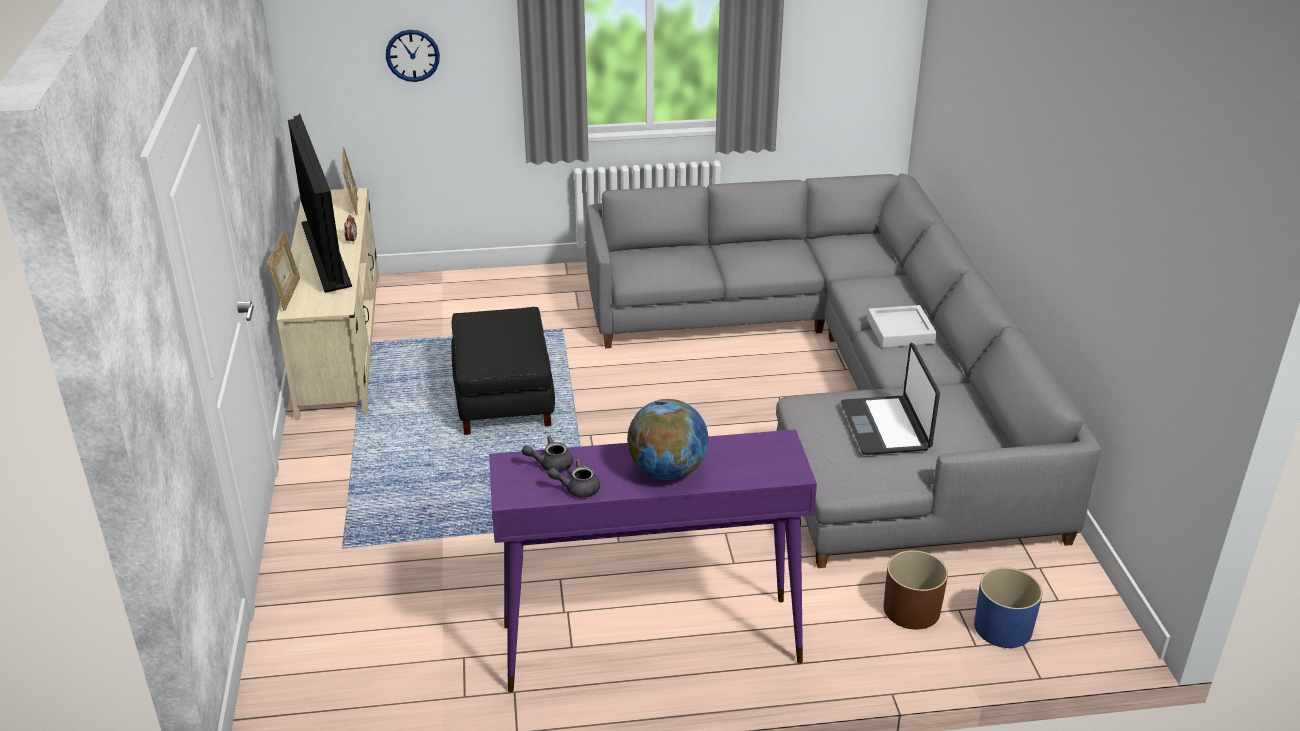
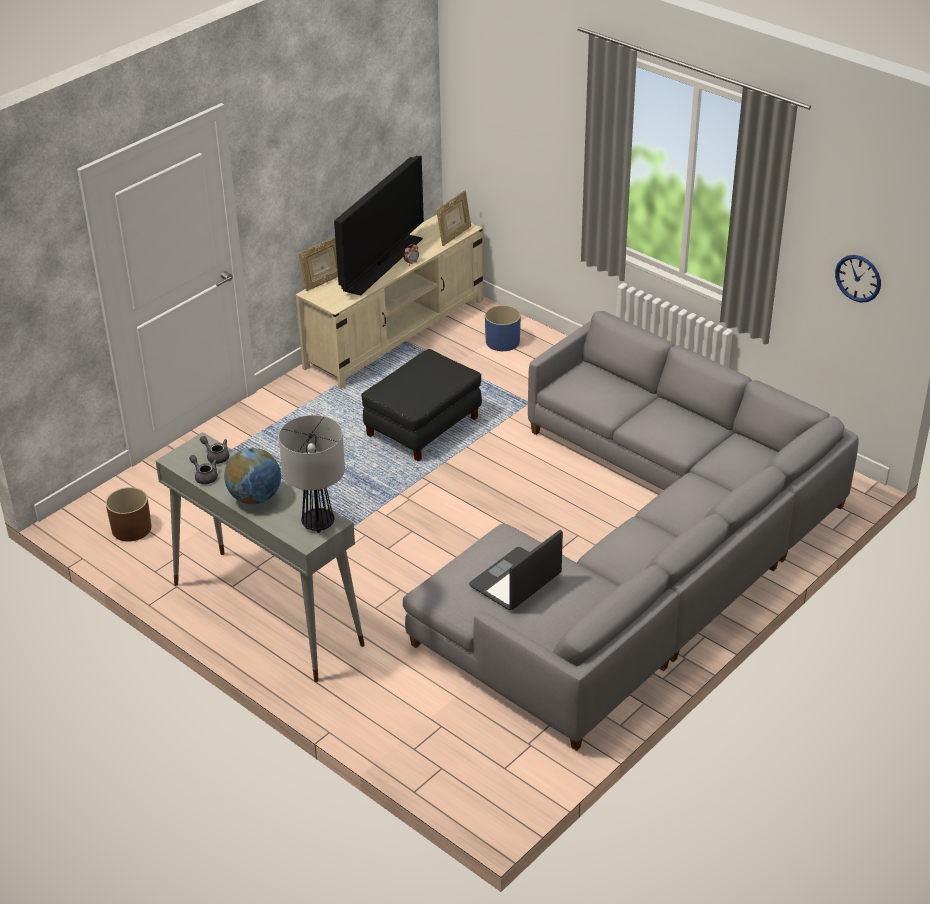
camera: 50 degrees right, 5 degrees up
wall clock [386,30,440,82] -> wall clock moved to [835,255,881,303]
purple console table [489,429,817,693] -> grey console table [156,432,365,682]
grey tray [867,305,937,348] -> none
brown planter [884,550,948,630] -> brown planter moved to [106,487,151,542]
blue planter [974,567,1042,648] -> blue planter moved to [485,305,521,351]
none -> table lamp [278,415,345,533]

